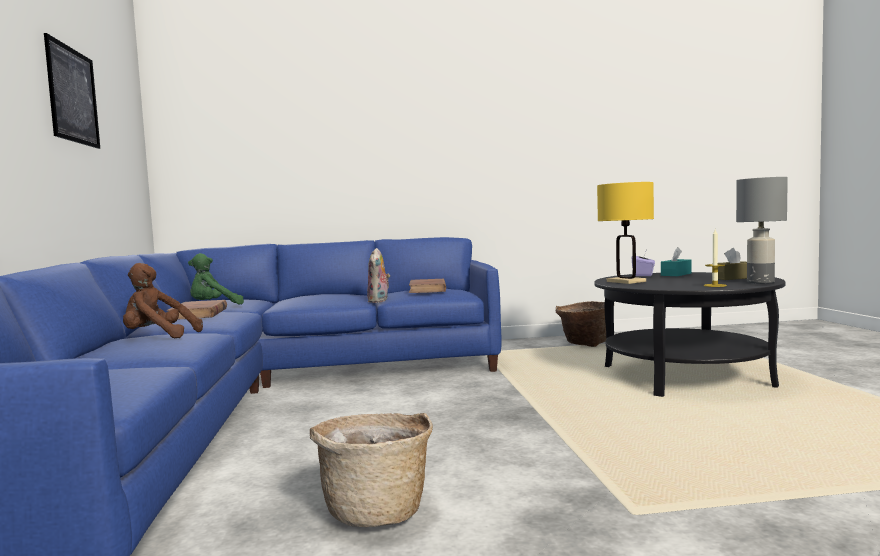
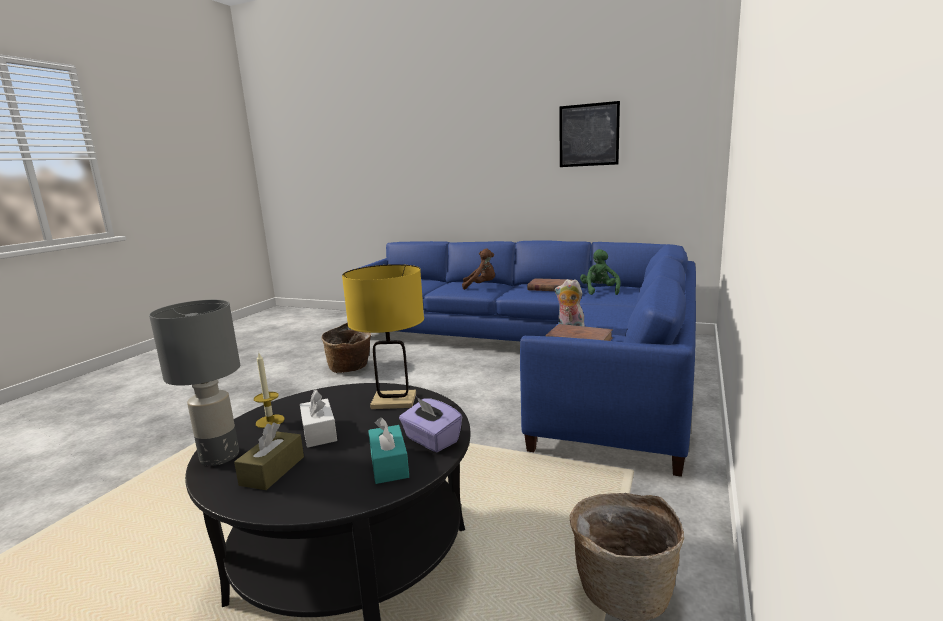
camera: 120 degrees right, 10 degrees up
brown plush toy [123,263,203,338] -> brown plush toy turned 60 degrees clockwise [462,248,495,290]
none -> white tissue box [300,390,337,448]

